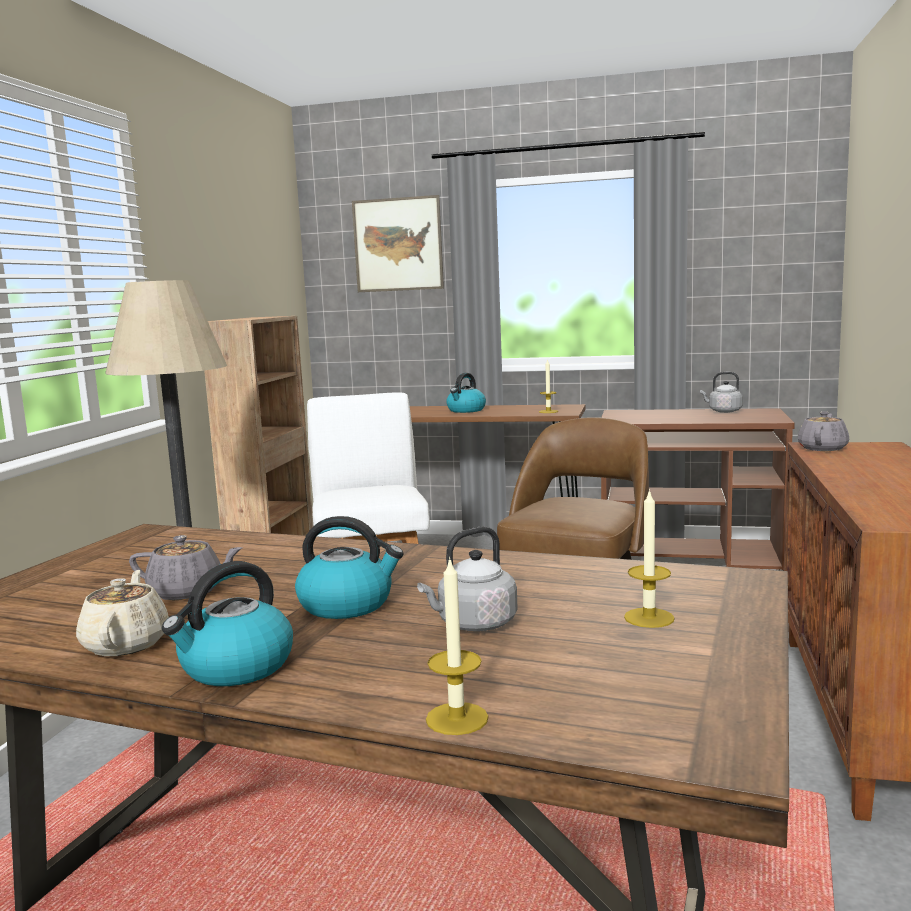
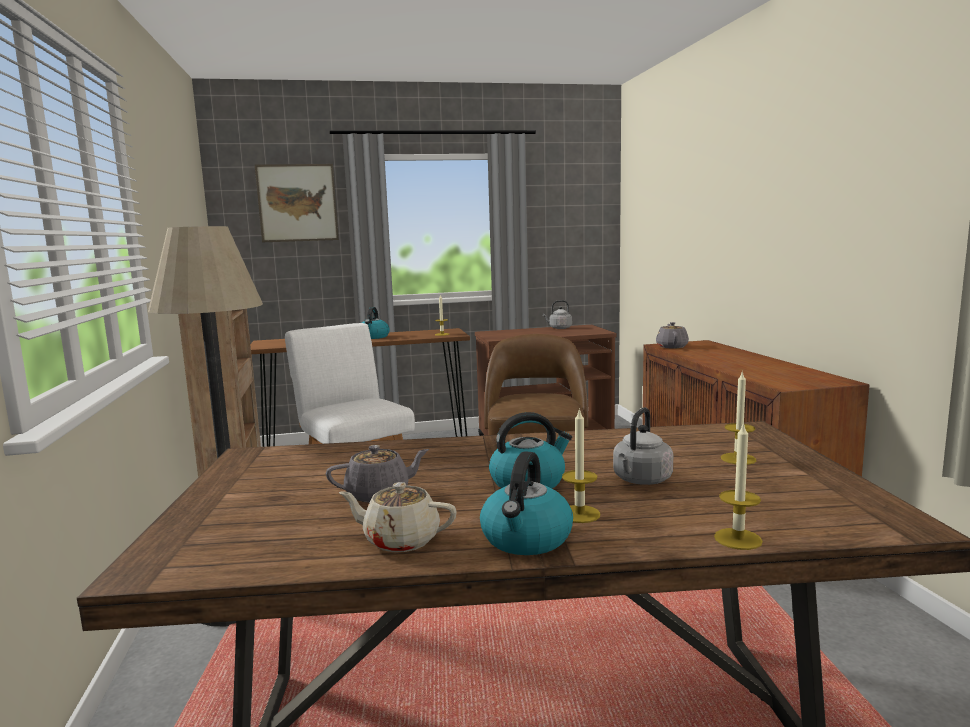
camera: 25 degrees left, 0 degrees up
beige teapot [76,570,169,656] -> beige teapot turned 45 degrees counterclockwise [339,482,457,552]
none -> candle [562,408,600,523]

